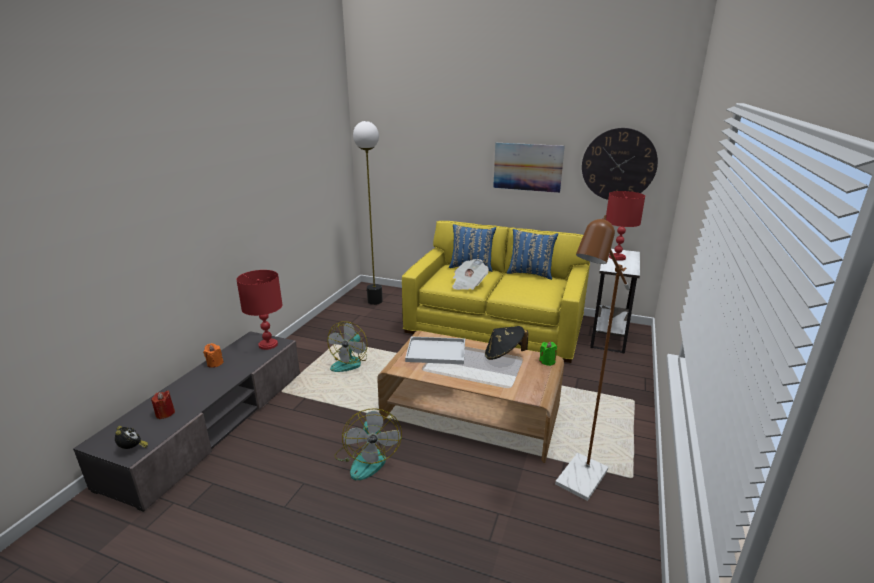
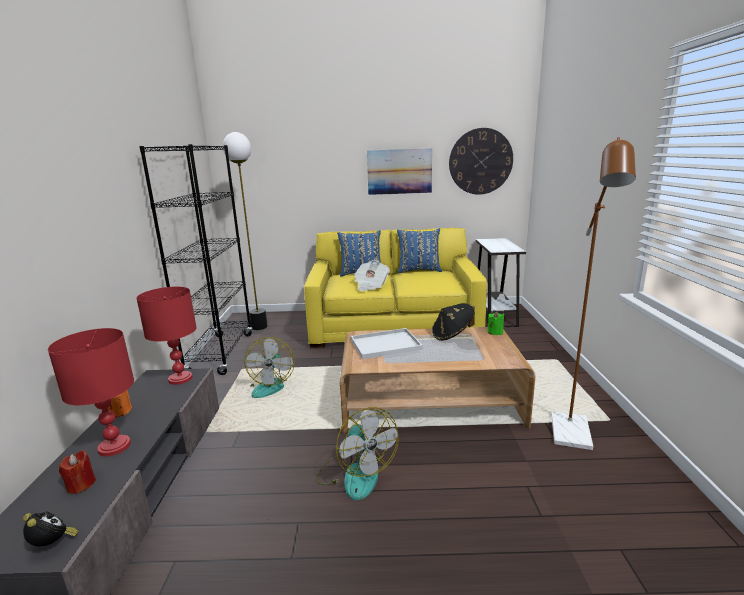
camera: 20 degrees left, 5 degrees down
red table lamp [606,191,645,261] -> red table lamp moved to [48,328,134,456]
none -> black bookcase [139,144,252,375]

